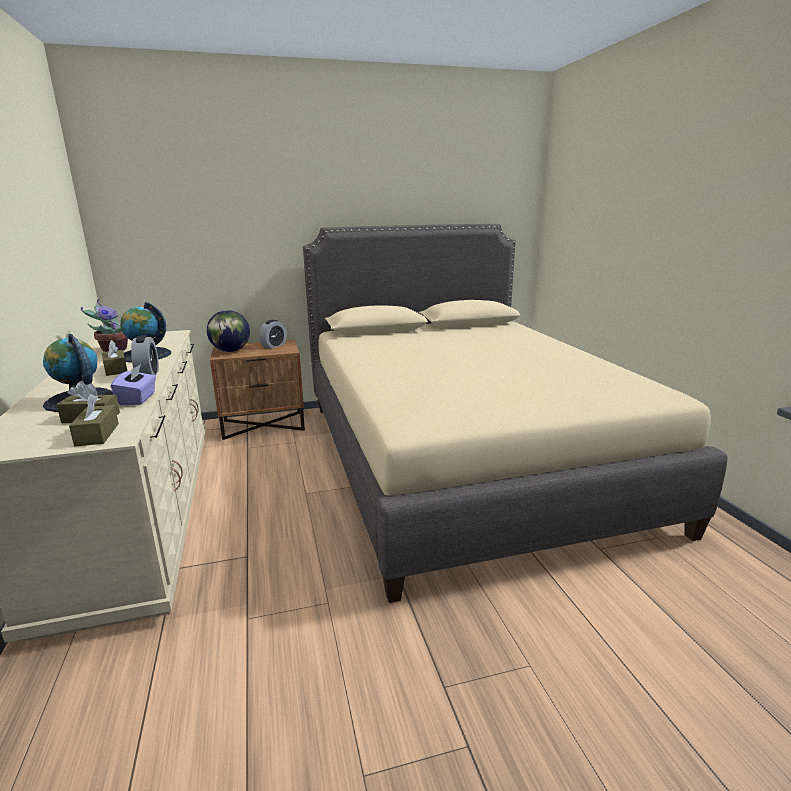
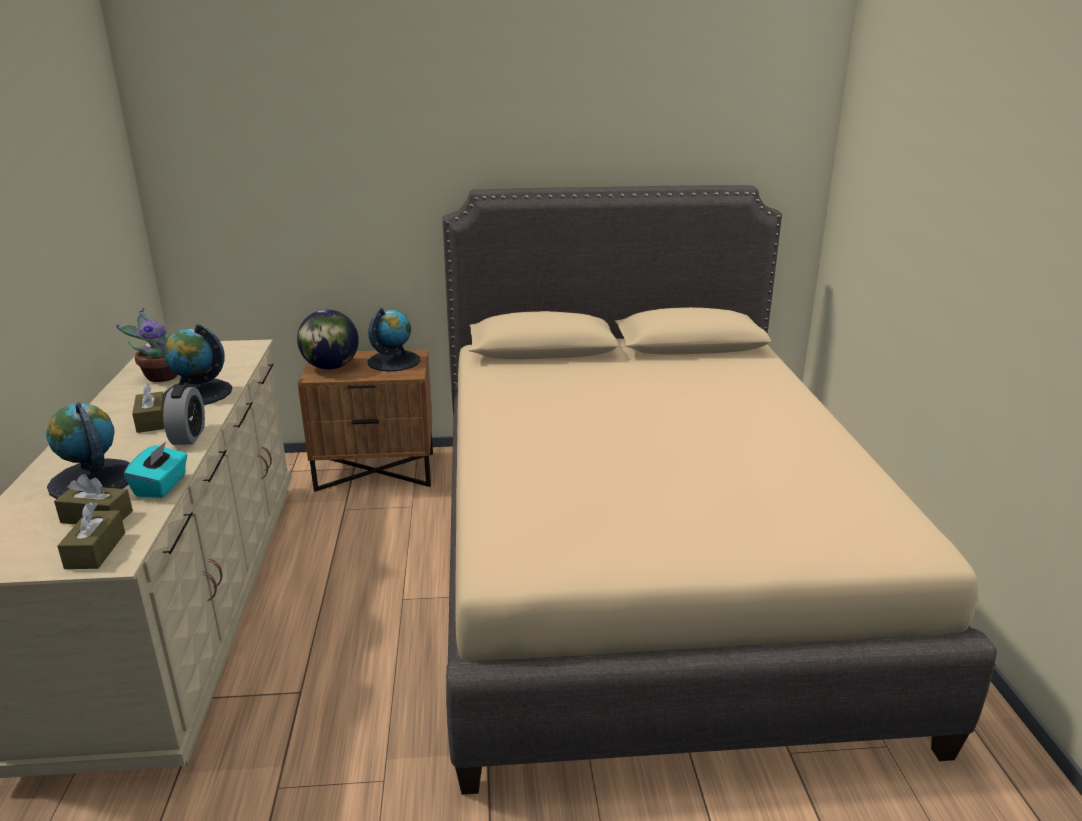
camera: 10 degrees right, 5 degrees up
purple tissue box [111,364,156,405] -> turquoise tissue box [124,441,188,498]
alarm clock [259,320,287,349] -> globe [368,308,421,372]

